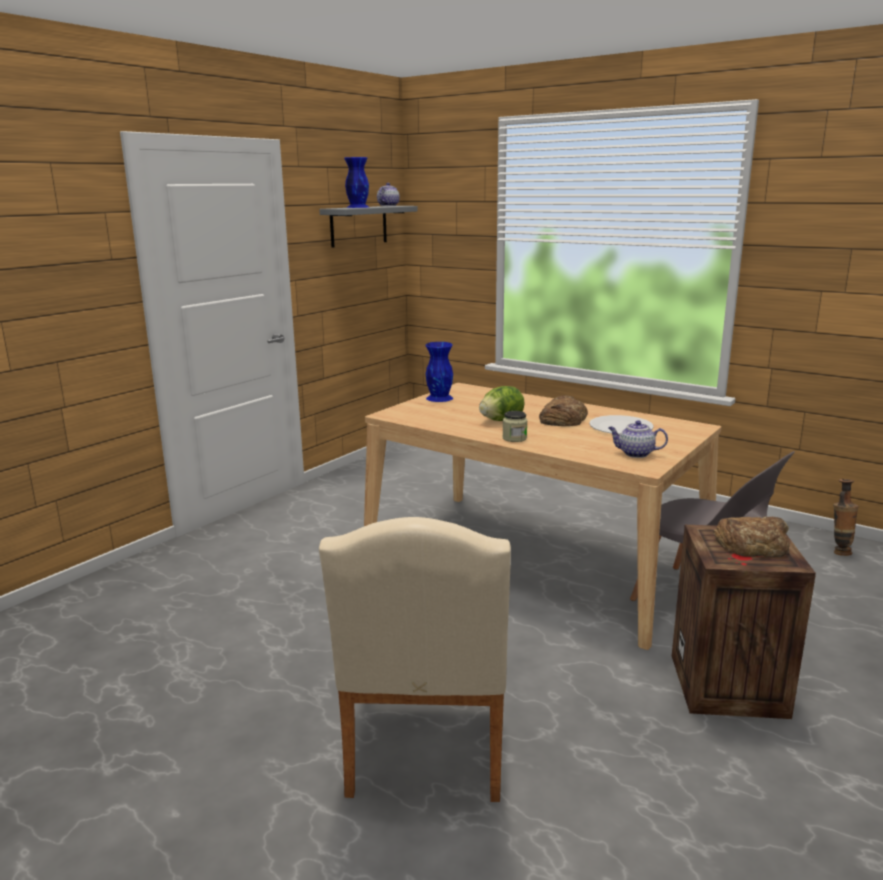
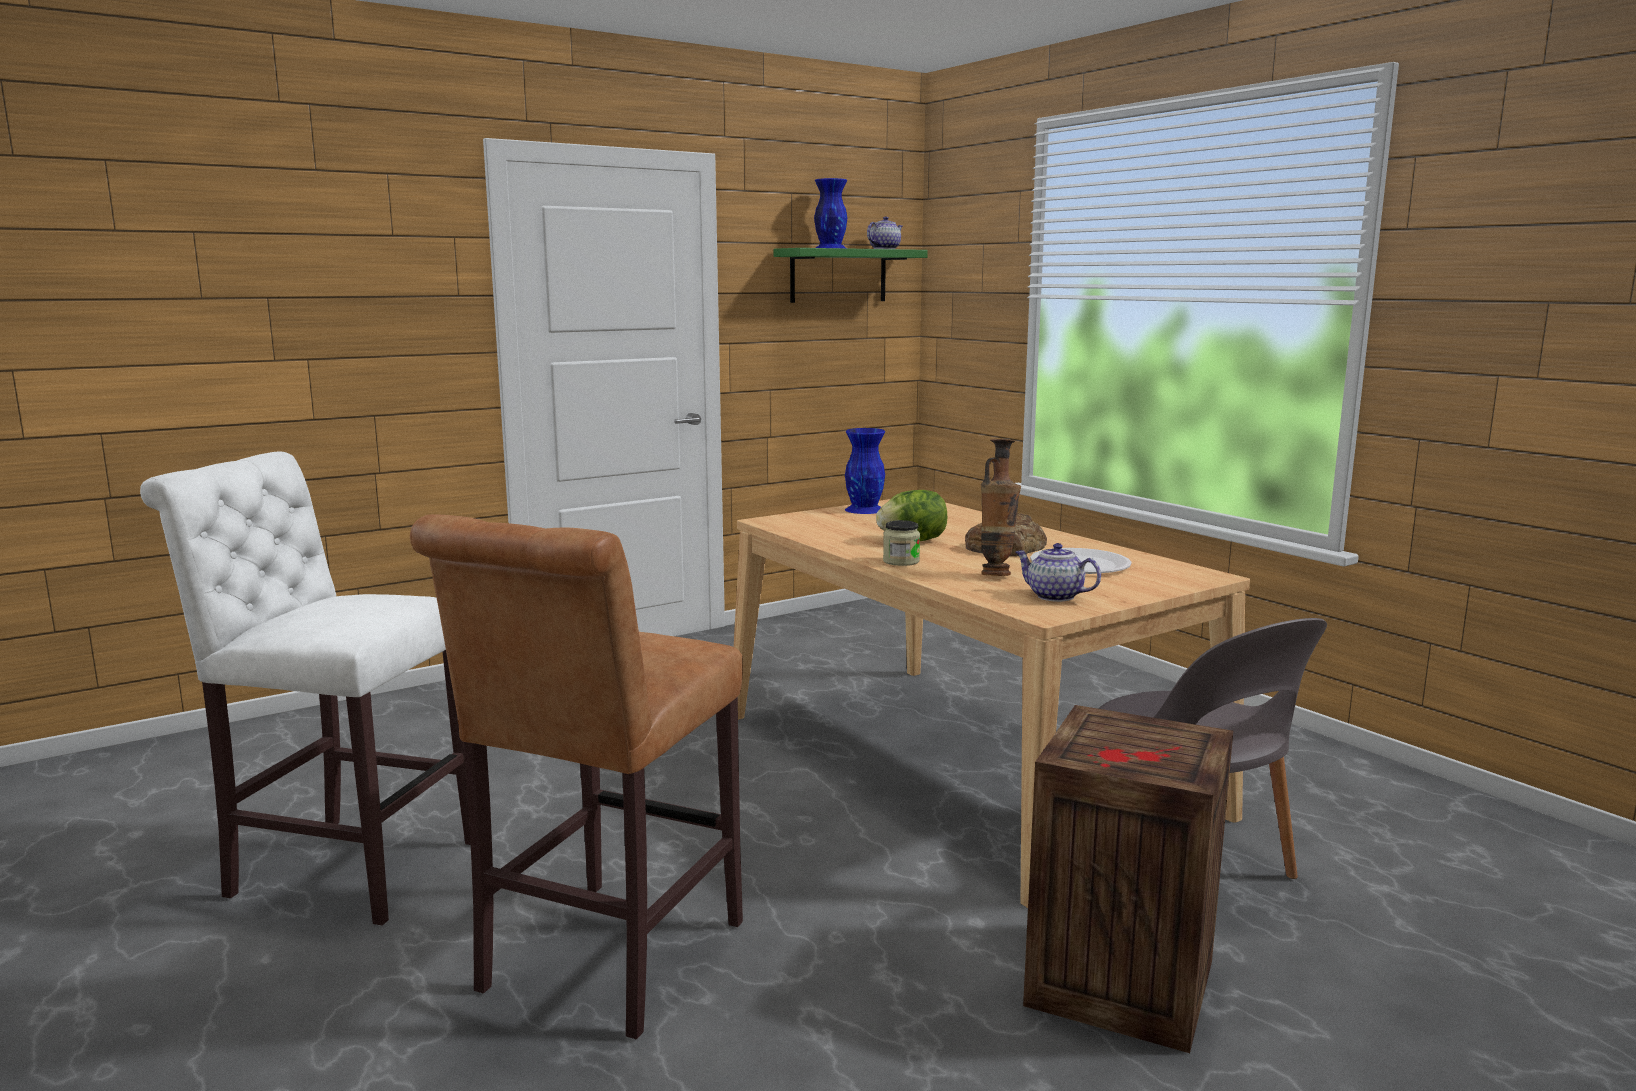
camera: 20 degrees right, 5 degrees down
grey shelf [319,206,418,248] -> green shelf [774,248,928,303]
beige chair [319,517,511,802] -> brown stool [410,514,743,1040]
bread [713,517,790,557] -> none
vase [833,479,859,556] -> vase moved to [981,439,1021,576]
none -> white stool [140,452,471,926]

